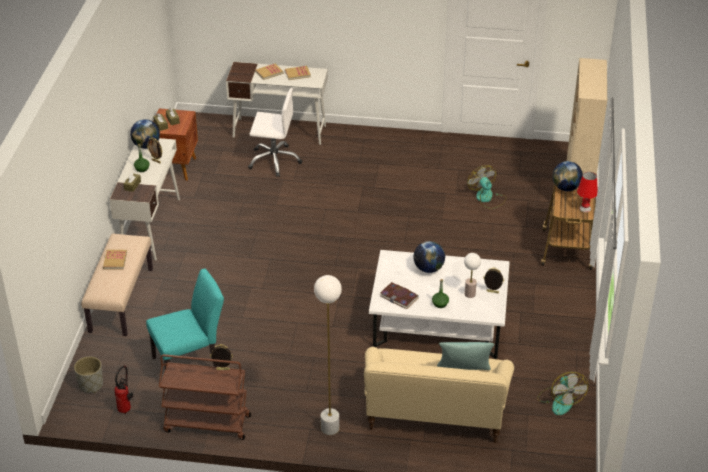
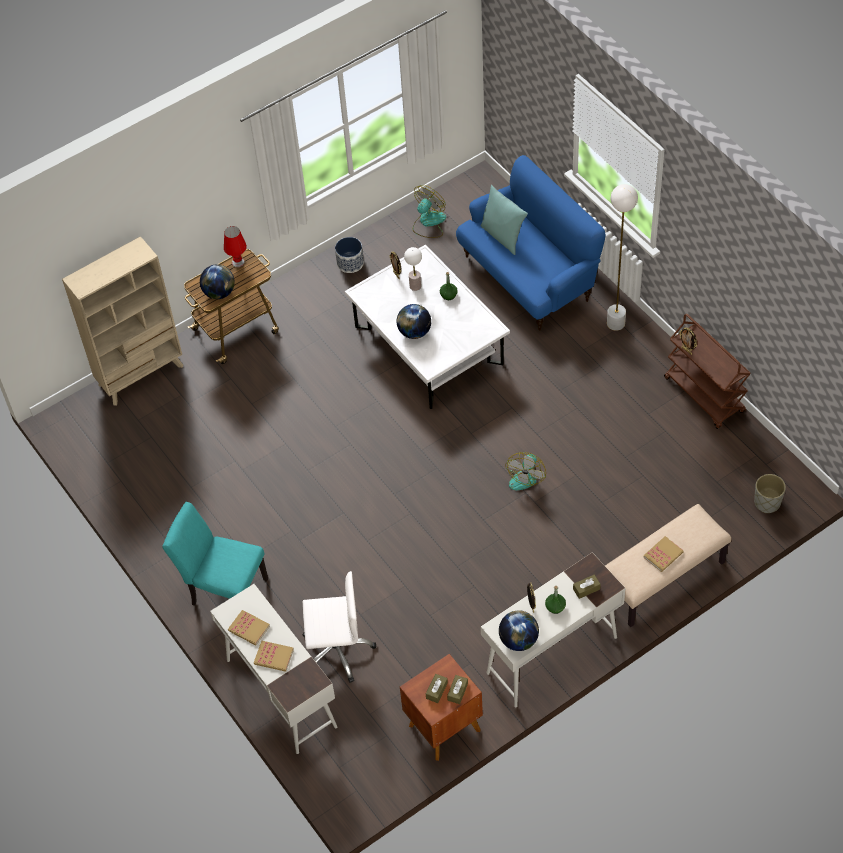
camera: 130 degrees left, 15 degrees up
fire extinguisher [114,366,133,414] -> none
turquoise chair [146,269,224,369] -> turquoise chair moved to [162,502,268,606]
white office chair [248,88,302,177] -> white office chair turned 120 degrees clockwise [302,571,376,683]
beige sofa [364,347,514,443] -> blue sofa [456,155,606,331]
book [379,282,418,309] -> none
fan [468,165,506,209] -> fan moved to [505,452,546,490]
none -> planter [335,237,364,273]

